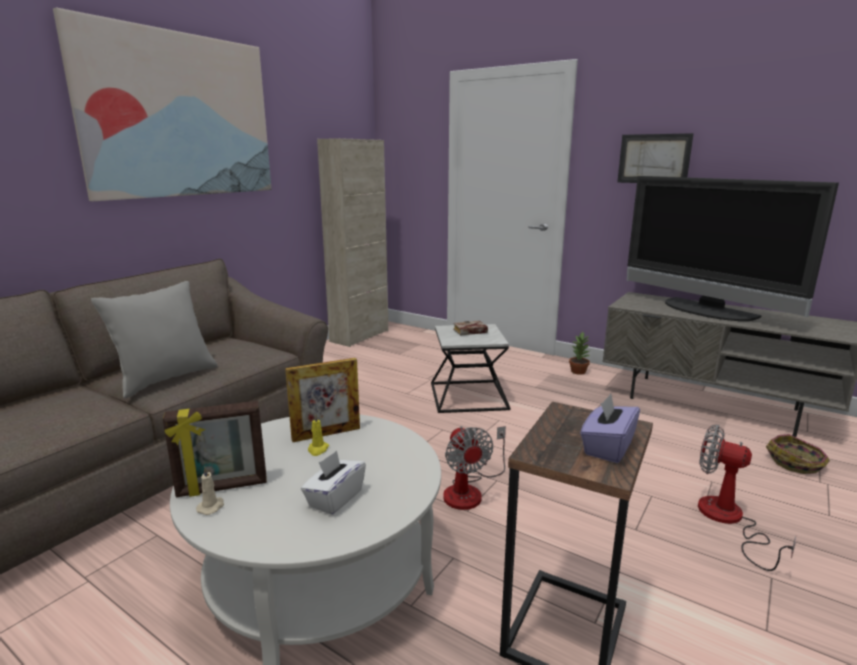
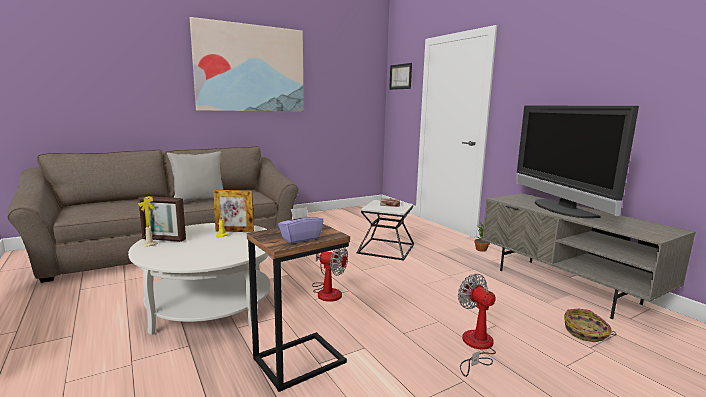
camera: 25 degrees right, 5 degrees down
white tissue box [301,451,366,515] -> none
beige cabinet [317,138,389,347] -> none
fan [443,426,506,510] -> fan turned 75 degrees counterclockwise [312,247,348,302]
picture [617,133,694,183] -> picture moved to [389,63,412,90]

